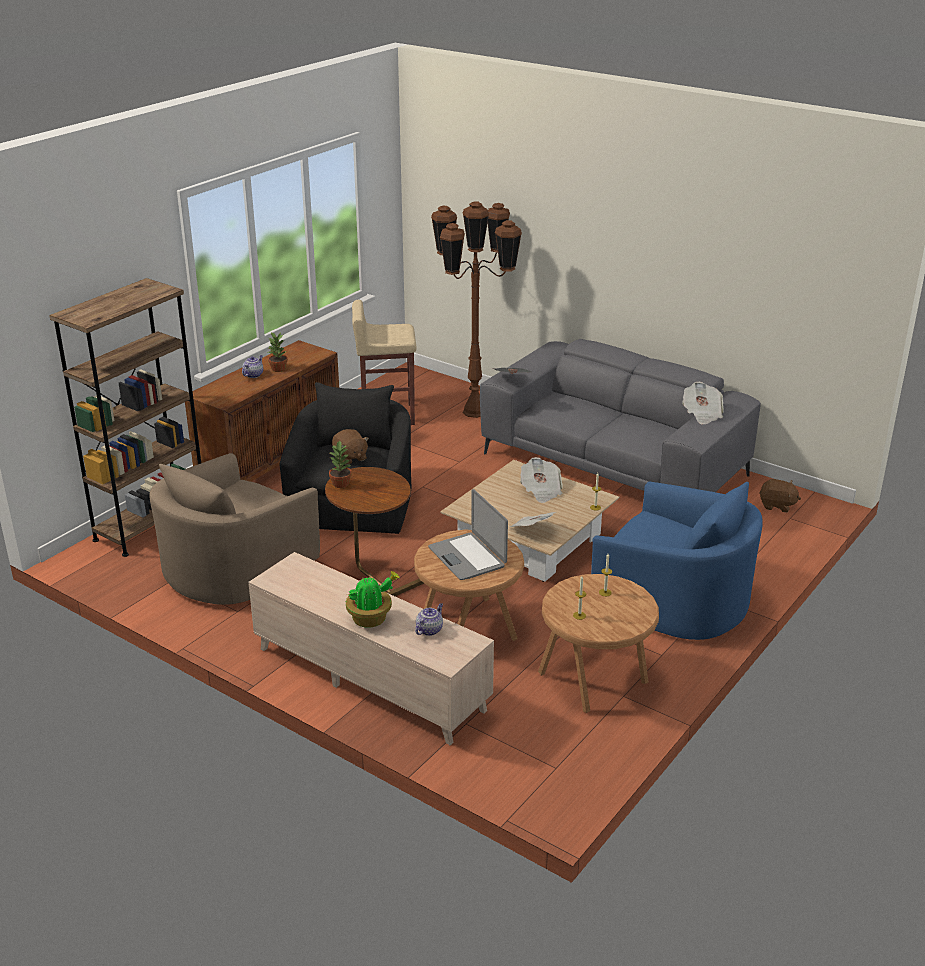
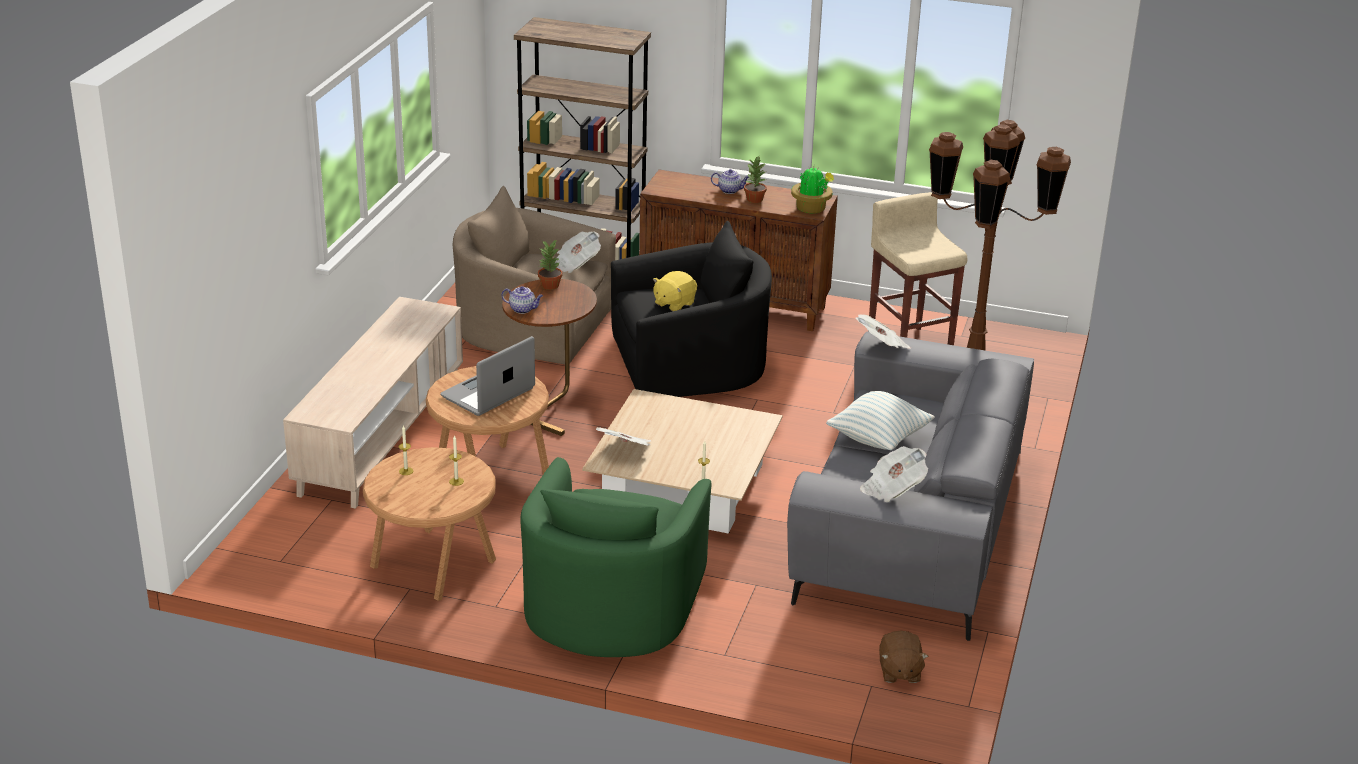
camera: 70 degrees right, 0 degrees up
brown plush toy [332,429,369,465] -> yellow plush toy [653,271,697,311]
potted plant [346,571,400,628] -> potted plant moved to [791,166,834,214]
teapot [415,603,443,636] -> teapot moved to [502,286,543,314]
newspaper [520,457,563,503] -> newspaper moved to [554,232,601,273]
blue armchair [591,481,763,640] -> green armchair [520,457,711,657]
none -> pillow [826,391,935,450]

